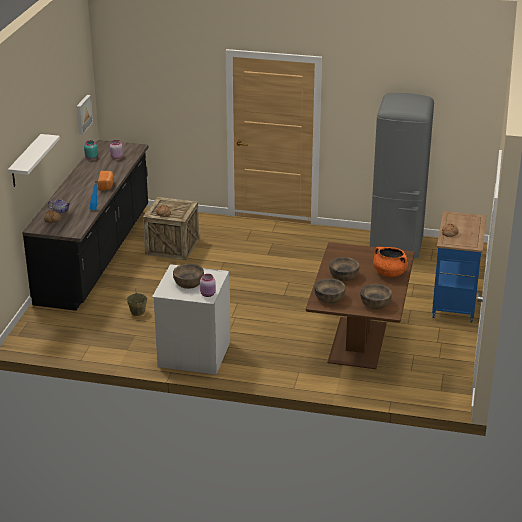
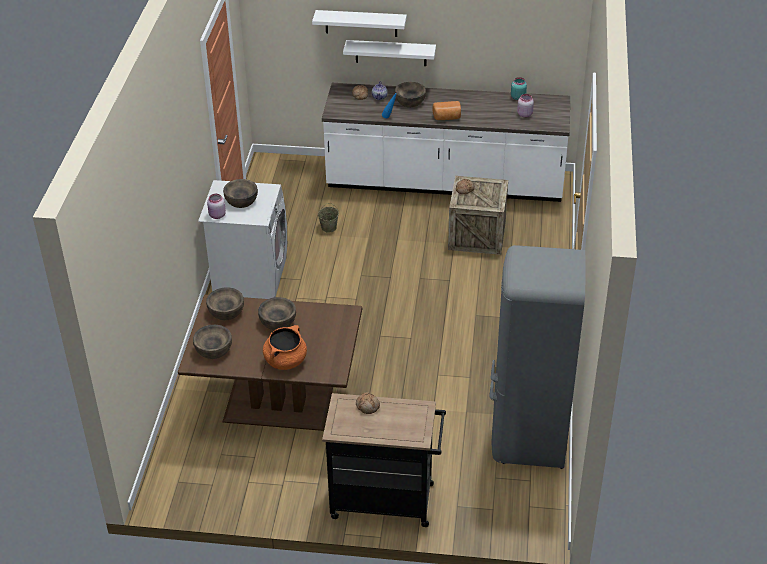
camera: 85 degrees right, 10 degrees up
black counter [22,140,148,311] -> white counter [322,83,570,202]
picture [77,95,93,135] -> none
blue cart [432,211,486,323] -> black cart [322,393,446,527]
none -> white shelf [343,40,436,66]
none -> brown bowl [395,82,426,107]

